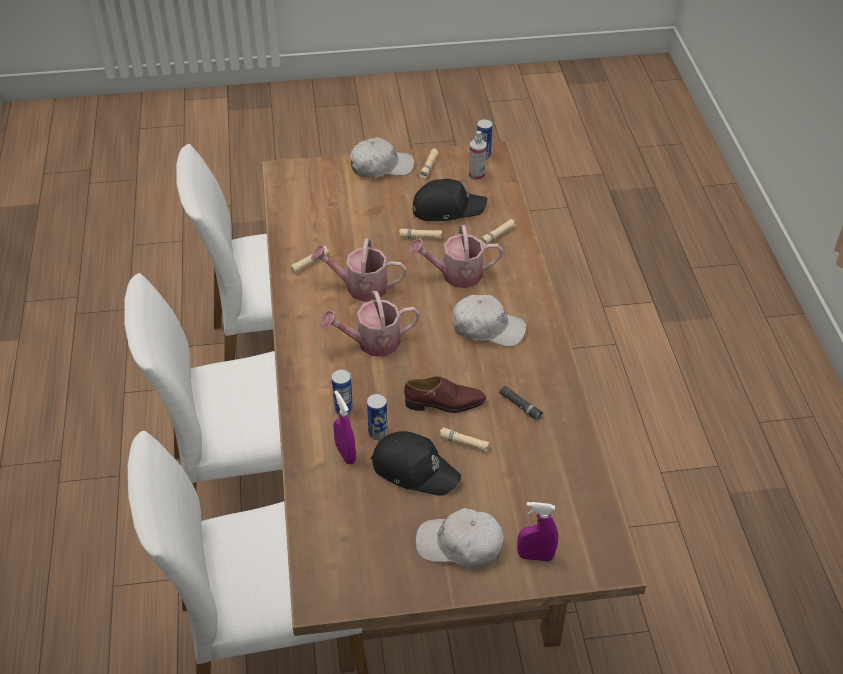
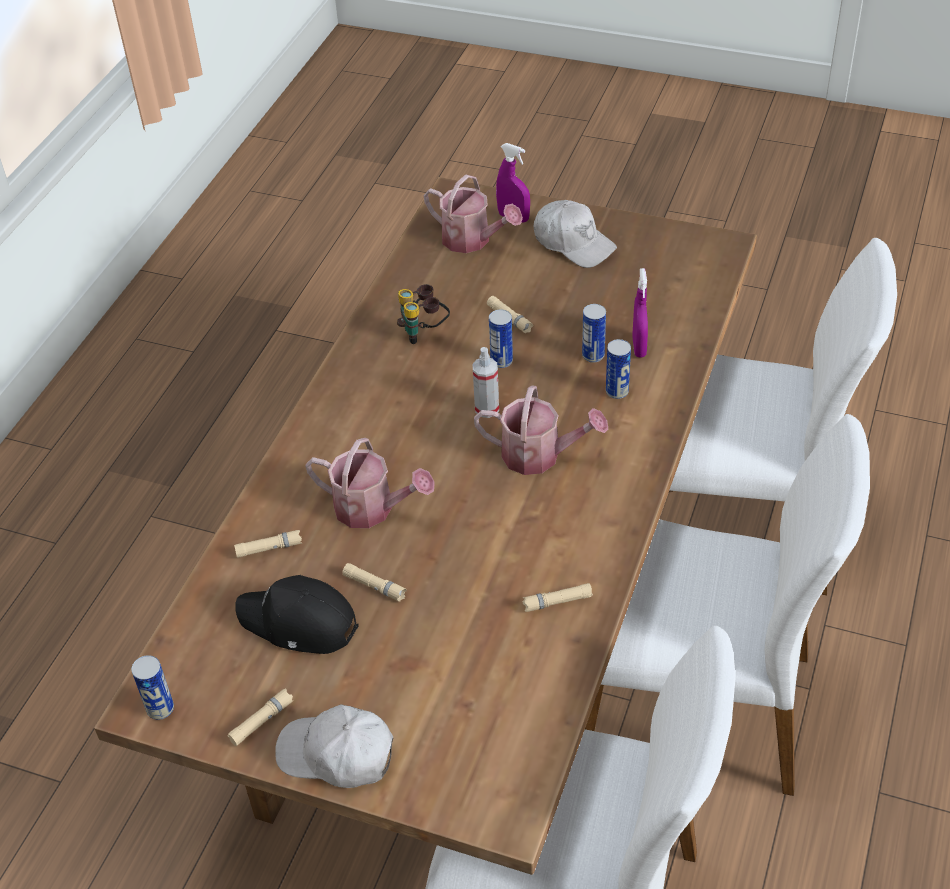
camera: 150 degrees left, 0 degrees up
watering can [311,238,407,302] -> watering can moved to [423,174,523,253]
black cap [371,431,461,496] -> none
brown shoe [404,376,486,413] -> can [489,309,513,368]
white cap [453,295,526,347] -> none
spray bottle [469,131,486,181] -> spray bottle moved to [472,347,499,418]
black flashlight [500,386,543,421] -> binoculars [397,284,450,344]

